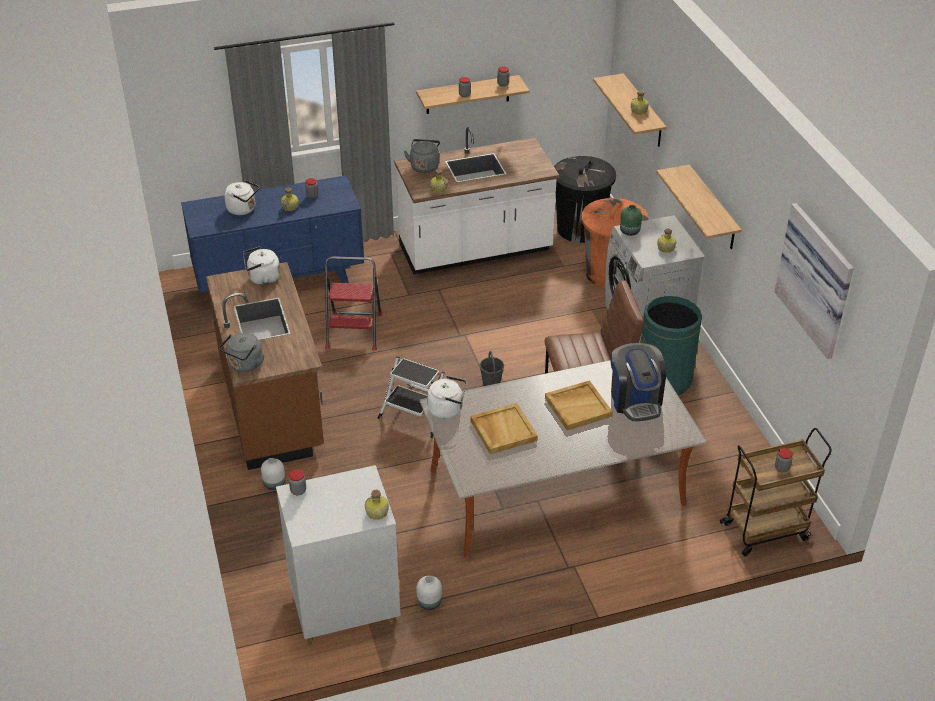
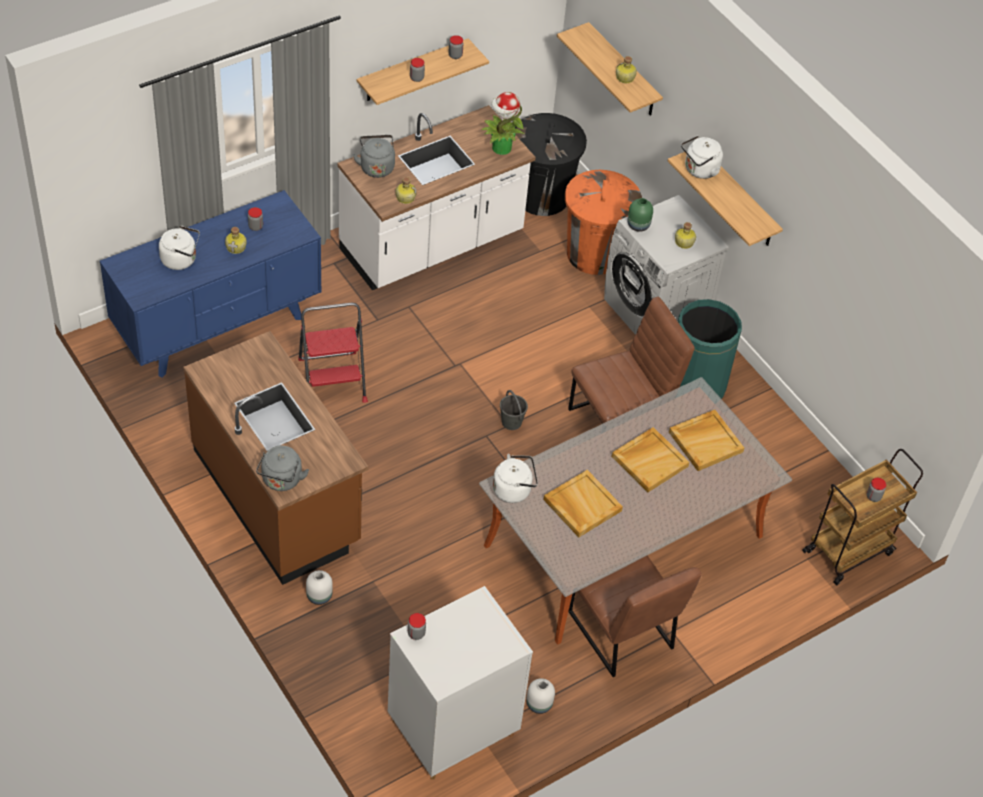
camera: 20 degrees left, 10 degrees up
white kettle [243,246,280,285] -> white kettle moved to [681,135,723,179]
bottle [365,490,389,520] -> none
step ladder [378,356,445,438] -> none
coffee machine [611,343,666,421] -> beige tray [669,410,744,471]
picture [774,203,854,359] -> none
none -> potted plant [481,92,524,155]
none -> brown chair [568,555,702,677]

